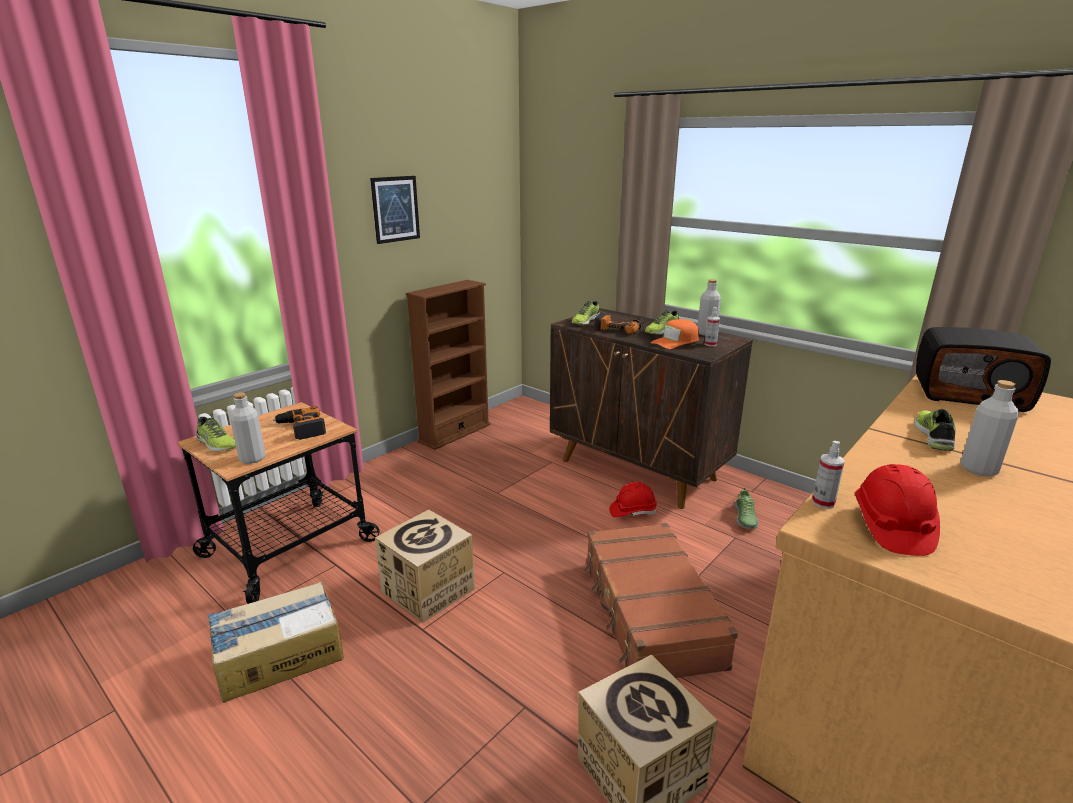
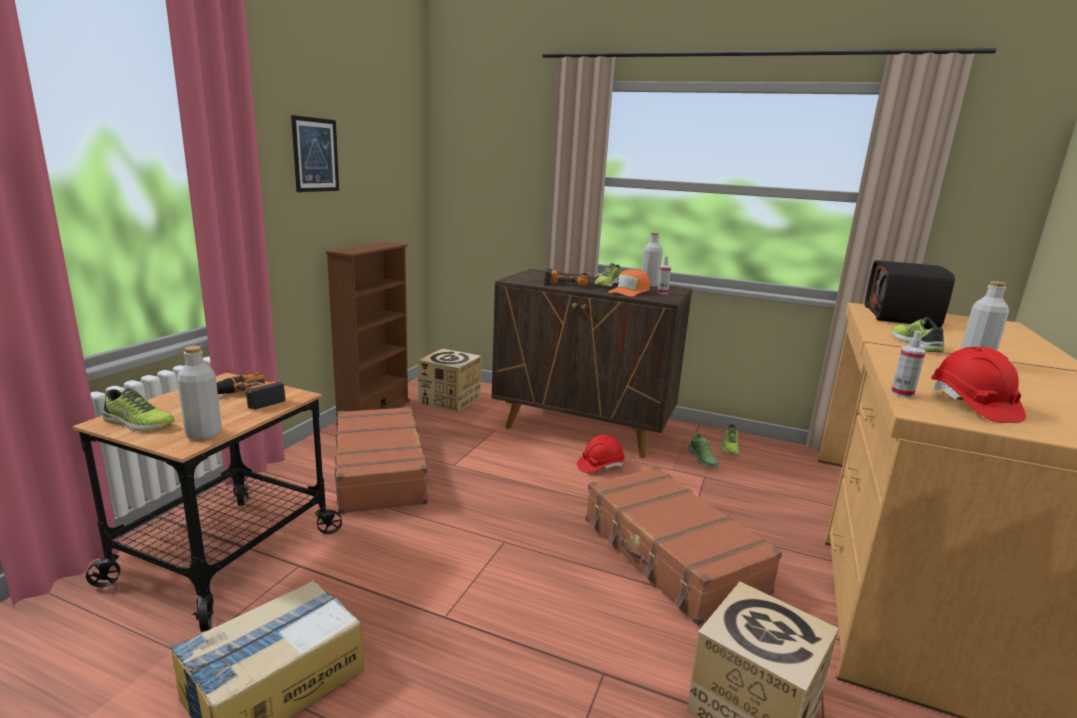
camera: 20 degrees left, 5 degrees down
cardboard box [375,510,475,623] -> cardboard box moved to [418,349,482,412]
shoe [571,301,600,325] -> shoe moved to [721,424,739,454]
radio [916,327,1051,412] -> radio turned 105 degrees clockwise [865,260,955,327]
none -> brown suitcase [335,406,433,514]

